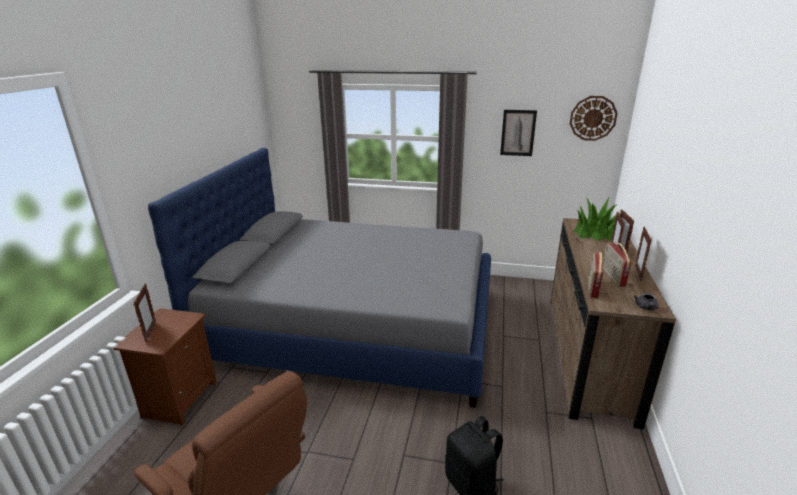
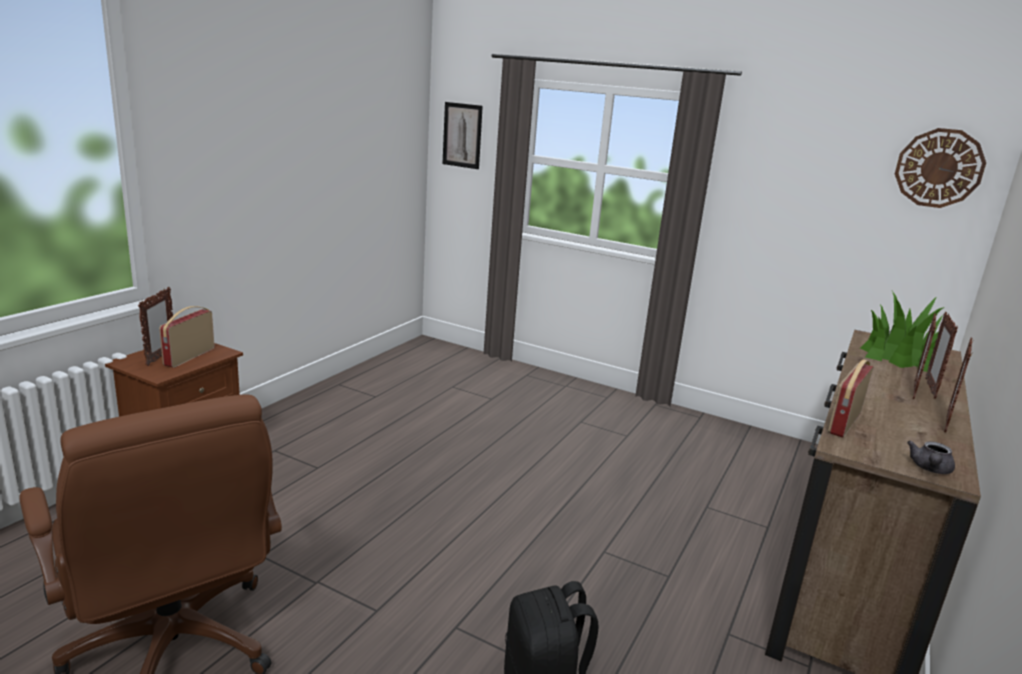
camera: 15 degrees right, 5 degrees down
grey bed [148,148,491,408] -> none
picture [500,110,537,156] -> picture moved to [443,102,483,169]
radio [603,242,632,287] -> radio moved to [159,306,215,368]

